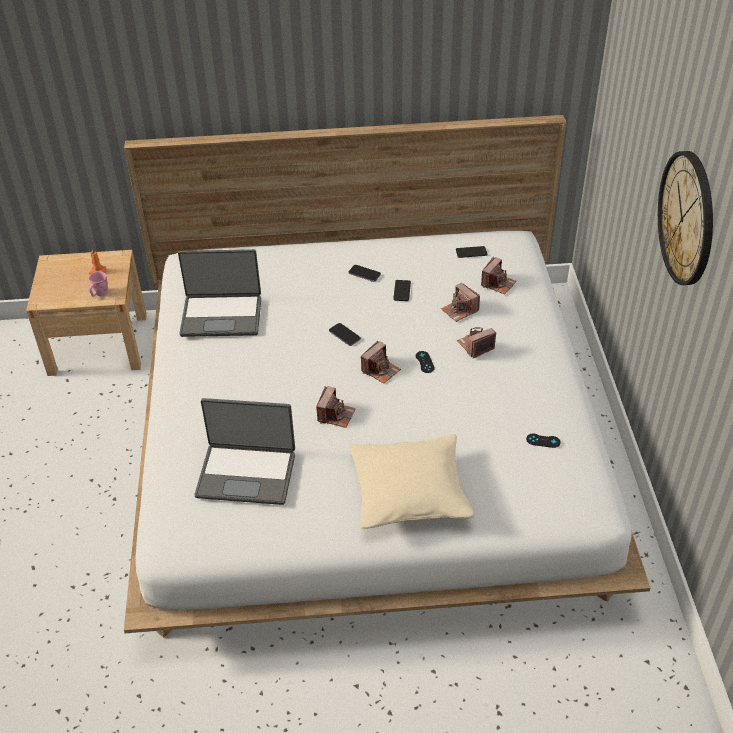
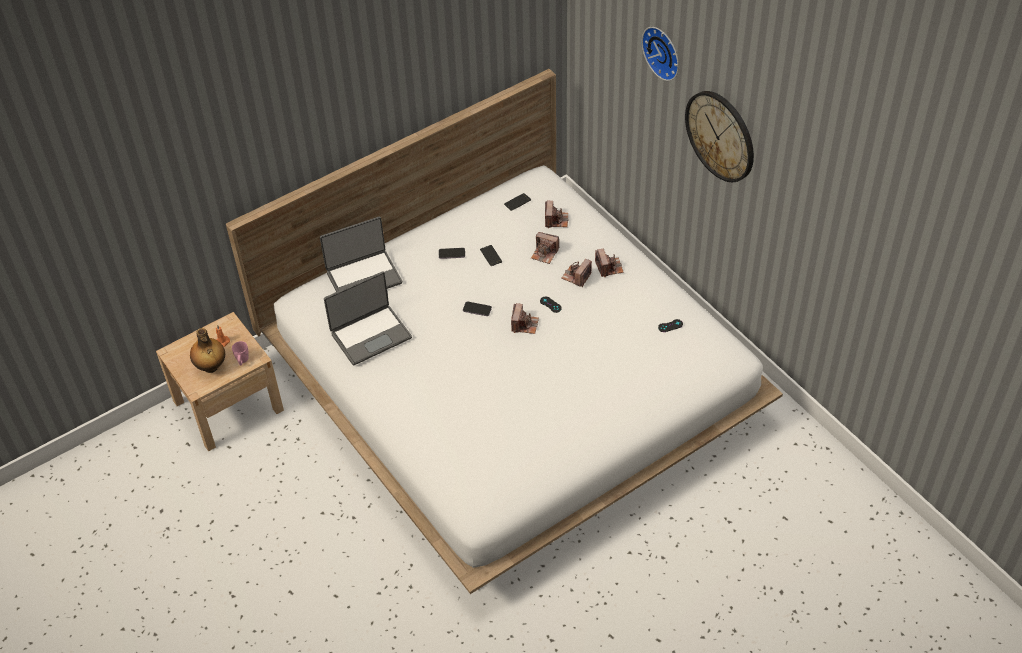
camera: 30 degrees left, 5 degrees up
laptop [194,398,295,505] -> laptop moved to [320,216,402,292]
camera [316,386,356,428] -> camera moved to [595,249,624,277]
beige pillow [349,434,474,529] -> none
none -> bottle [190,328,225,373]
none -> wall clock [642,27,679,81]

